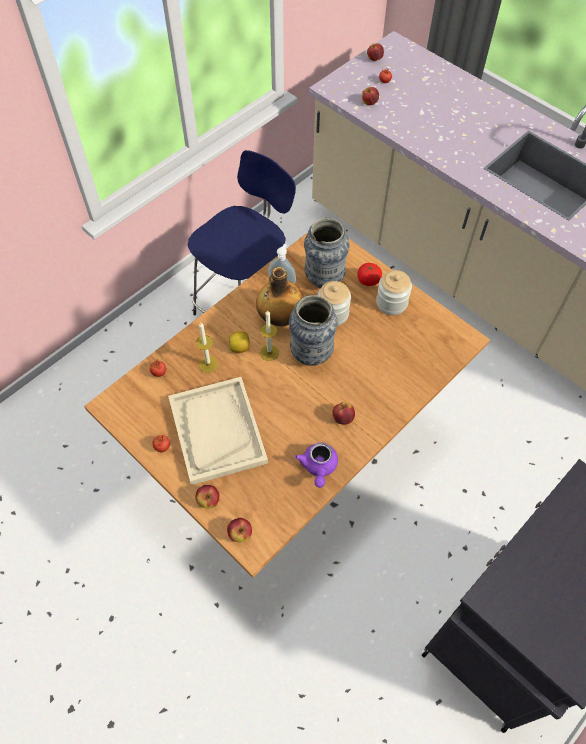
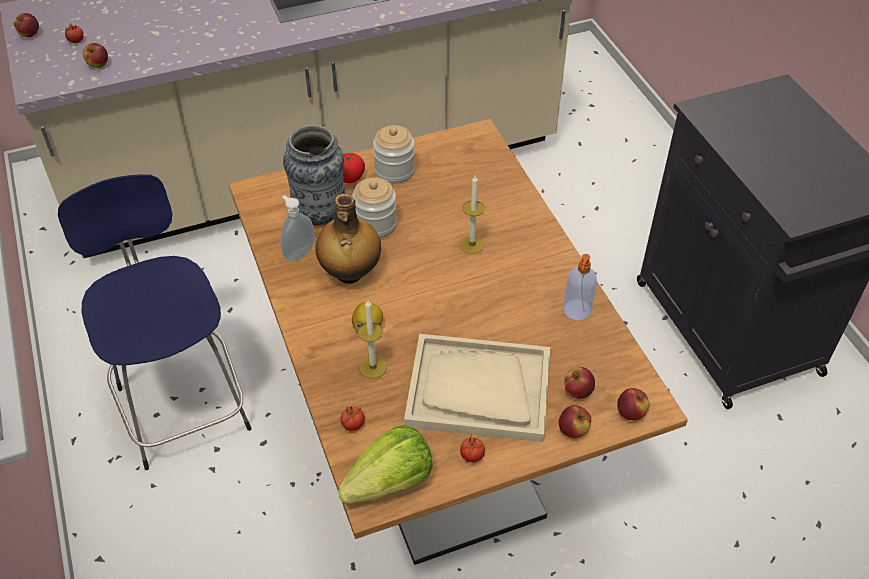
camera: 65 degrees left, 10 degrees down
candle [260,310,279,361] -> candle moved to [460,176,485,254]
vase [289,295,337,366] -> none
purple teapot [295,443,338,488] -> soap dispenser [563,254,597,320]
apple [332,402,355,425] -> apple moved to [564,367,595,399]
none -> lettuce [338,425,433,504]

